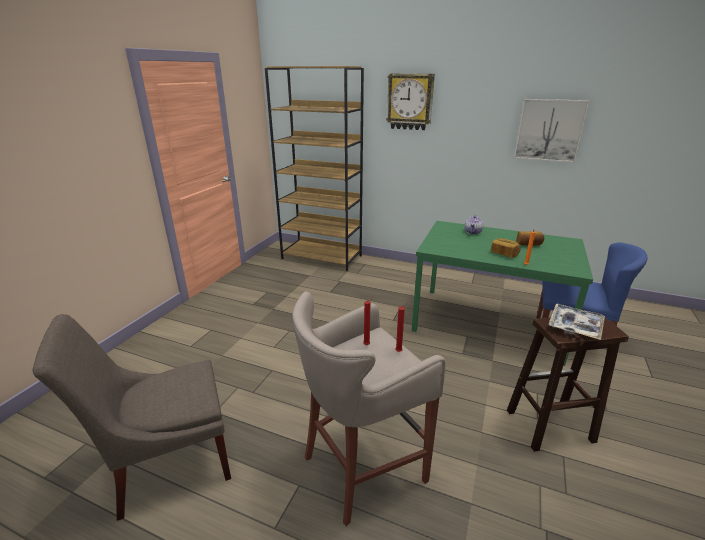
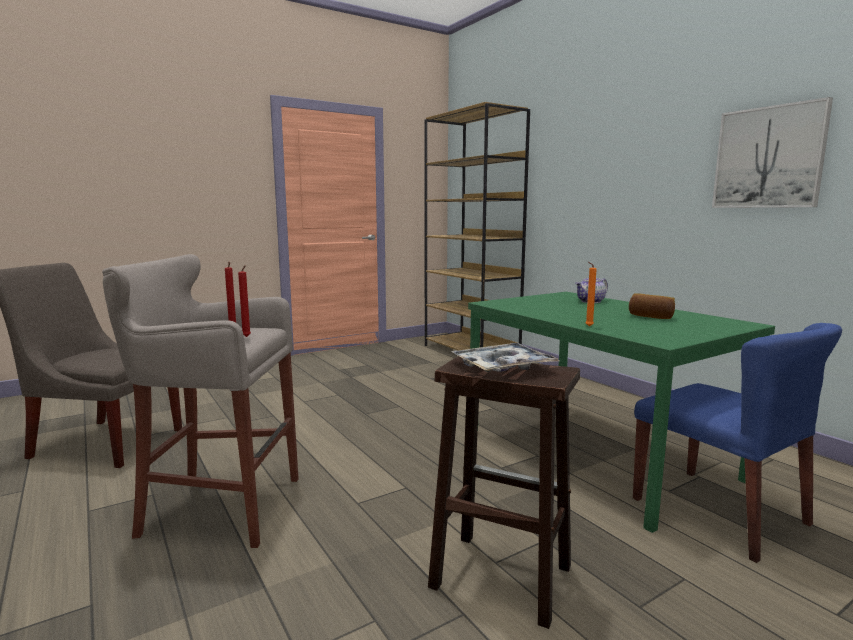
camera: 35 degrees right, 15 degrees down
wall clock [386,74,435,130] -> none
bread [491,238,521,258] -> none

